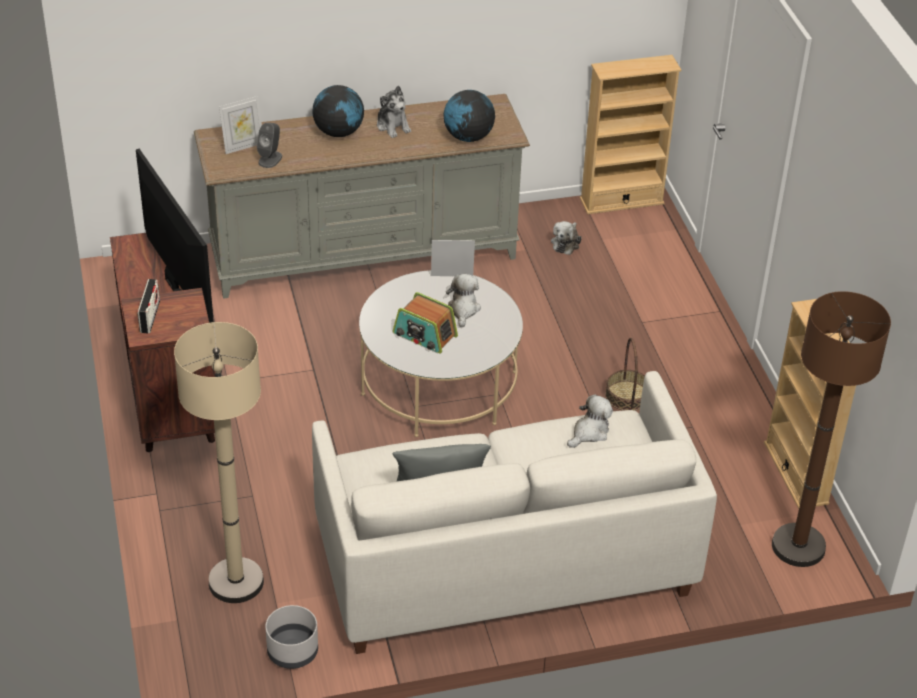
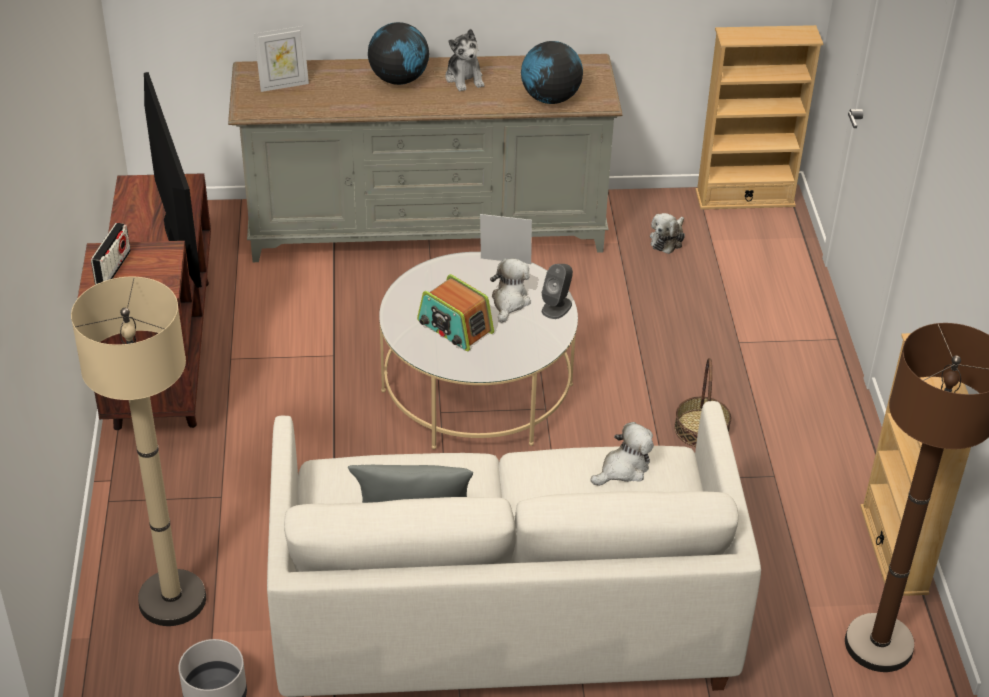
camera: 10 degrees right, 0 degrees up
grey speaker [257,123,282,168] -> grey speaker moved to [542,264,573,319]

